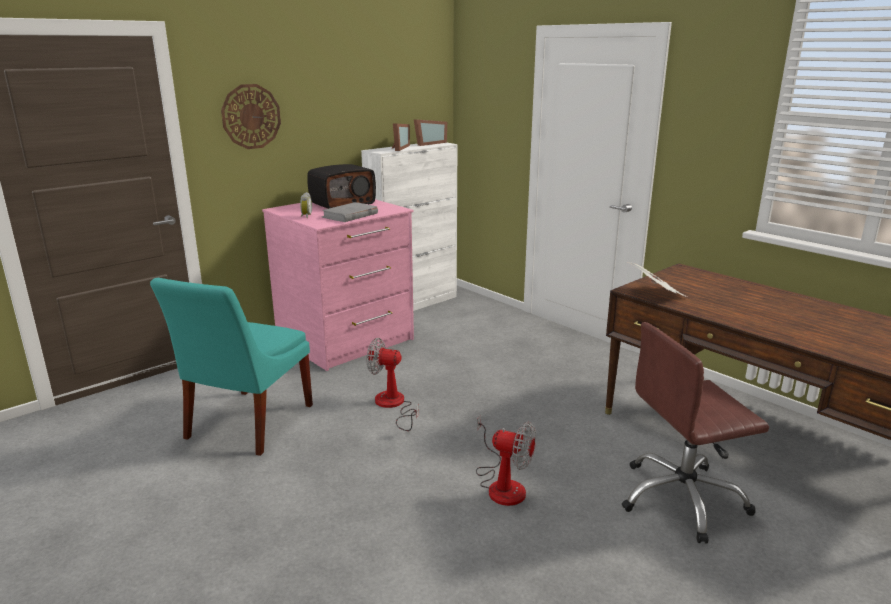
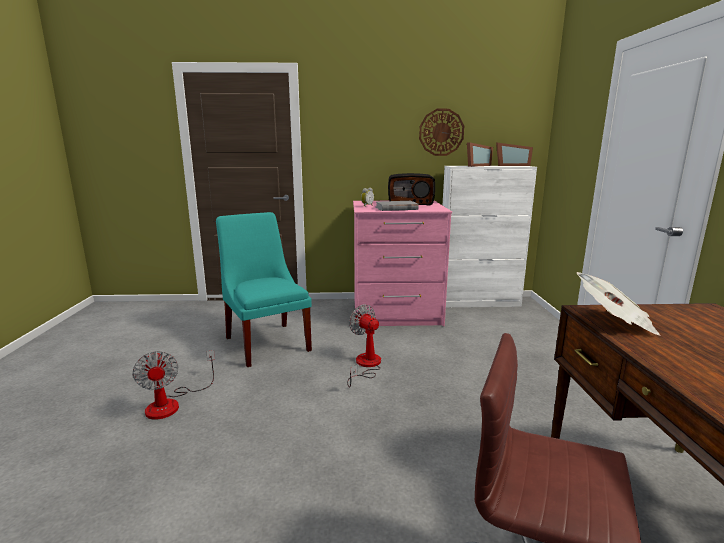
camera: 40 degrees right, 5 degrees down
turquoise chair [150,278,313,456] -> turquoise chair turned 90 degrees clockwise [216,212,312,367]
wall clock [221,84,281,149] -> wall clock moved to [419,109,464,156]
fan [476,415,536,506] -> fan moved to [132,350,215,420]

